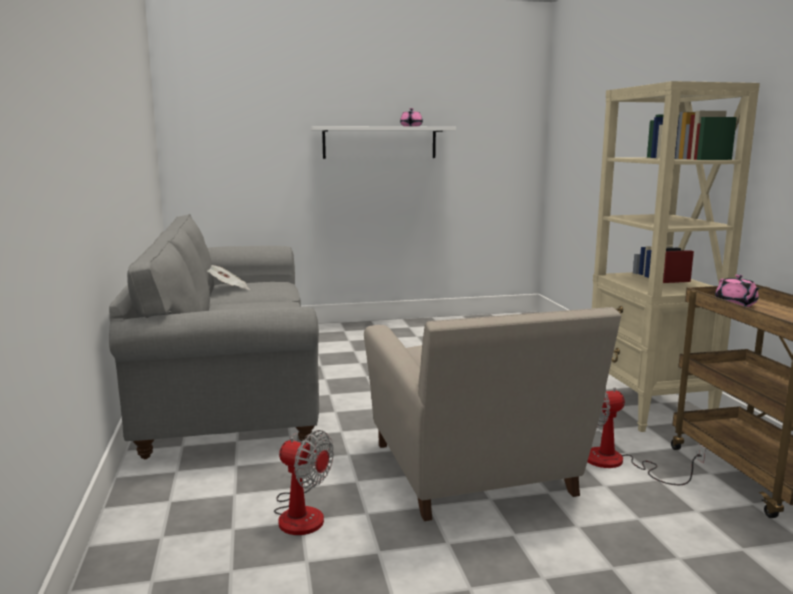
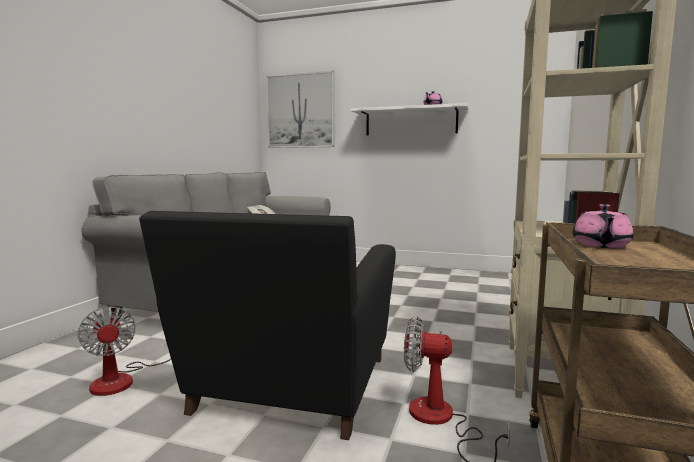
camera: 30 degrees right, 5 degrees down
beige armchair [364,307,621,521] -> black armchair [139,211,396,440]
none -> picture [266,71,335,148]

